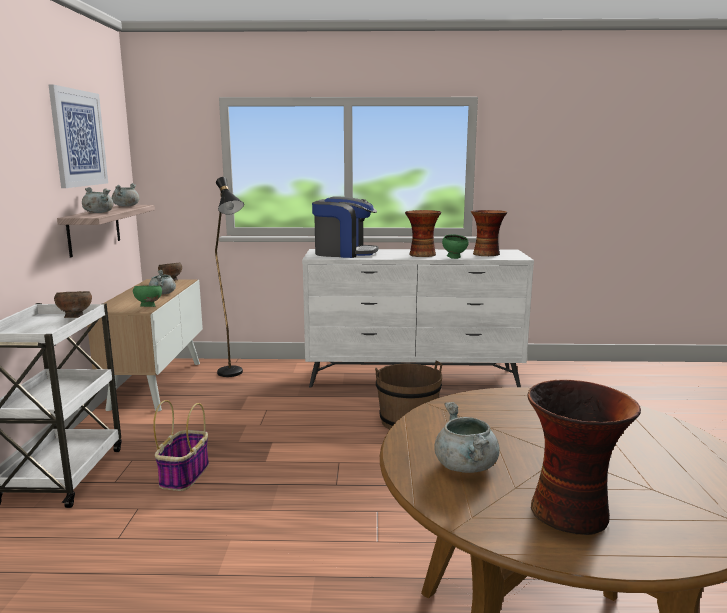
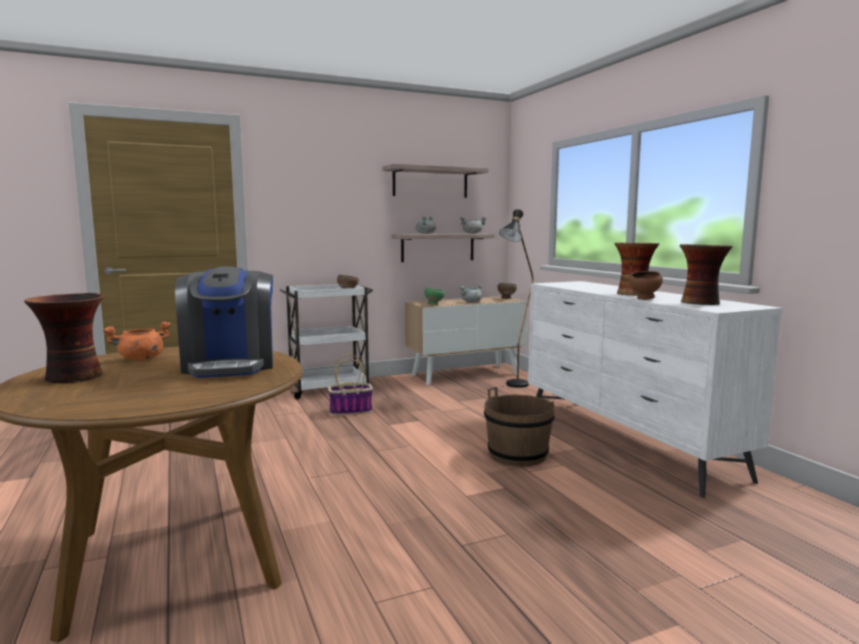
camera: 65 degrees right, 5 degrees down
picture [49,85,108,188] -> shelf [382,164,489,198]
coffee machine [312,196,378,258] -> coffee machine moved to [175,266,273,378]
grey cooking pot [435,402,500,473] -> orange cooking pot [103,321,171,361]
green bowl [442,234,469,259] -> brown bowl [629,271,663,300]

